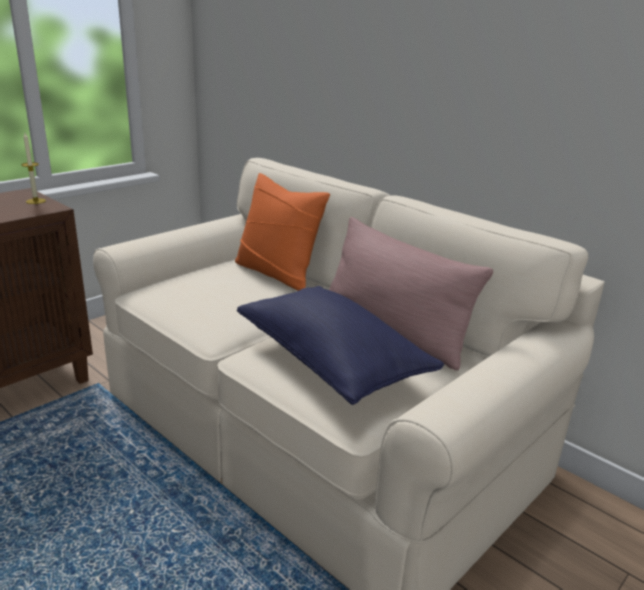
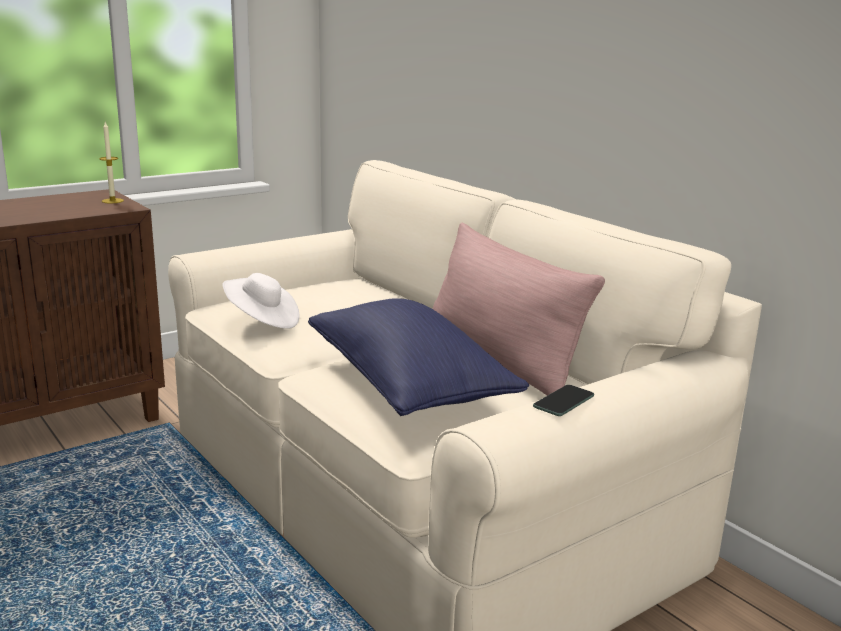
camera: 10 degrees right, 5 degrees down
orange pillow [235,173,330,291] -> none
none -> white hat [223,273,299,329]
none -> phone [533,385,594,416]

